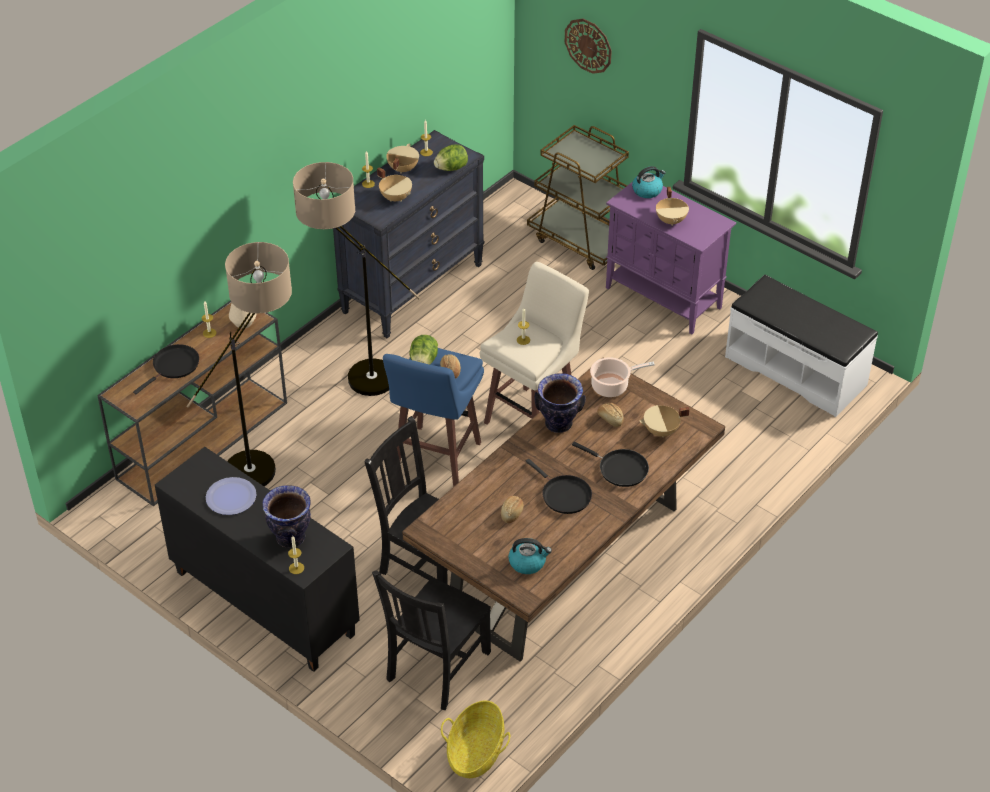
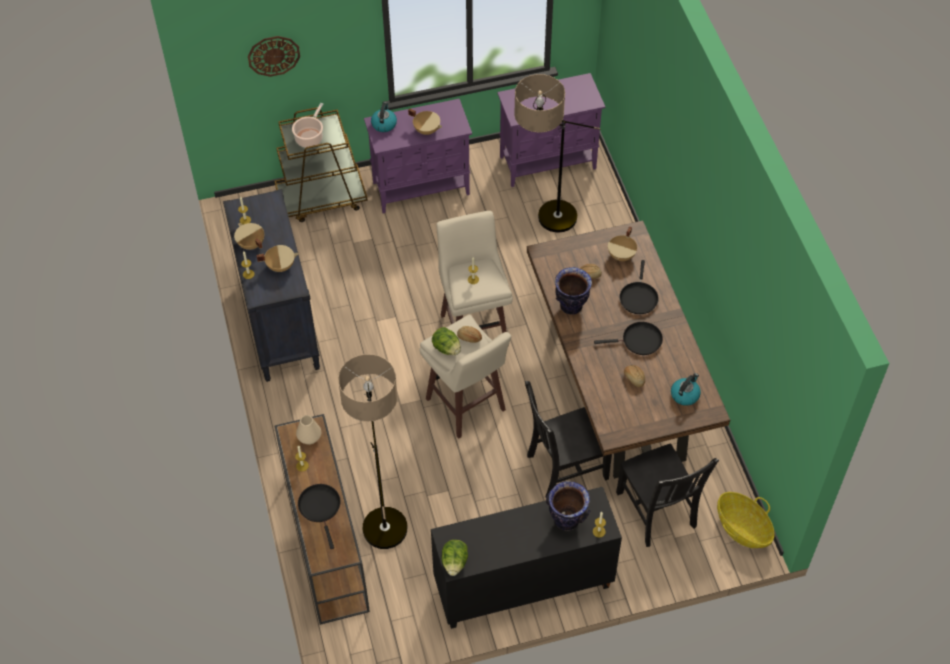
camera: 55 degrees left, 10 degrees up
plate [206,477,256,515] -> none
floor lamp [293,162,420,396] -> floor lamp moved to [514,74,601,233]
blue stool [383,348,484,487] -> beige stool [419,315,511,439]
lettuce [434,144,468,171] -> lettuce moved to [441,540,468,576]
black frying pan [572,442,649,487] -> black frying pan turned 120 degrees clockwise [620,260,659,314]
cooking pot [590,357,655,397] -> cooking pot moved to [292,103,323,148]
white bench [725,275,878,417] -> purple cabinet [497,73,605,187]

